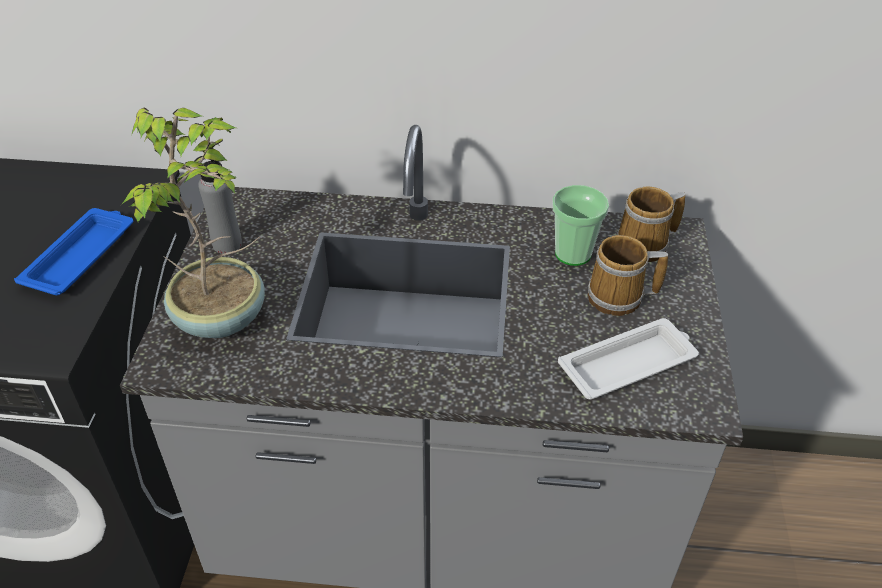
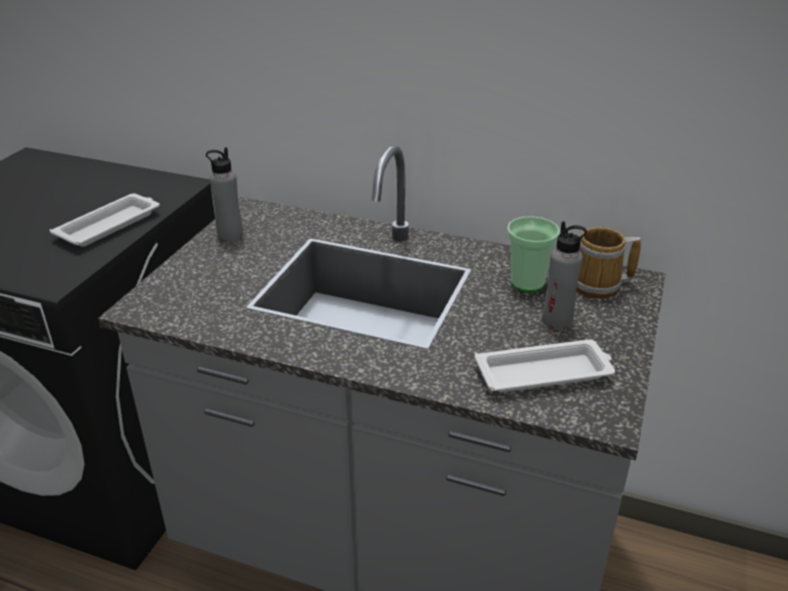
camera: 15 degrees right, 10 degrees down
blue tray [14,208,133,295] -> white tray [50,193,160,247]
potted plant [121,107,265,338] -> none
mug [588,235,668,316] -> grey bottle [542,221,587,330]

